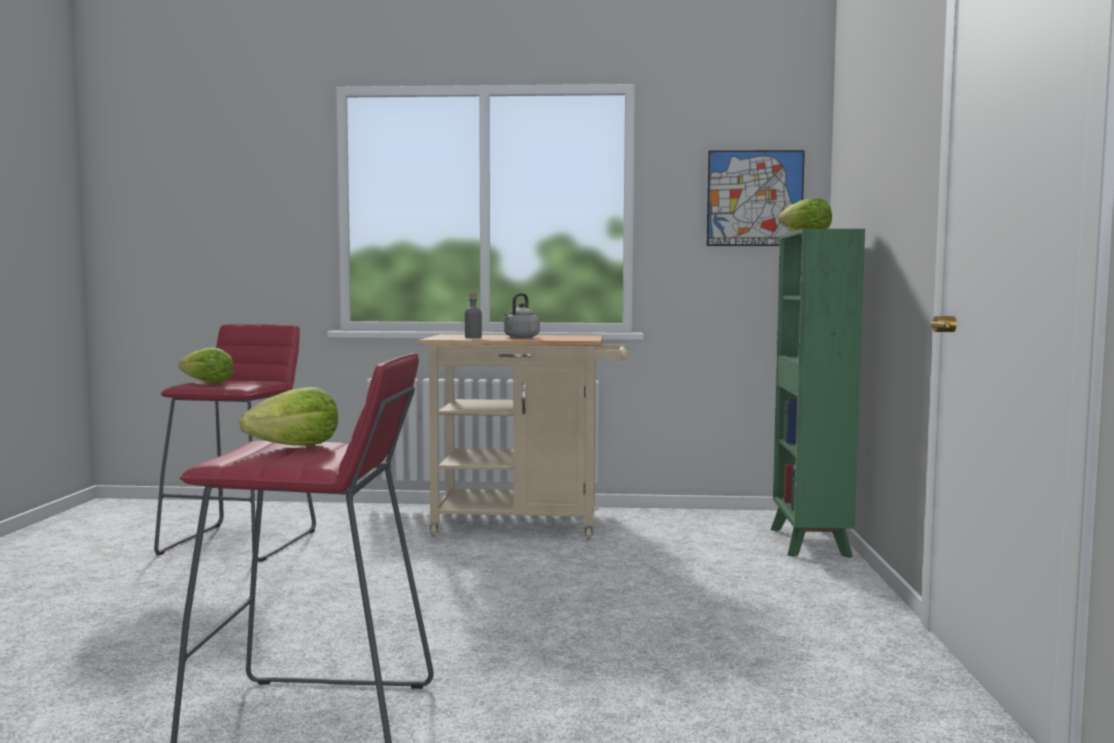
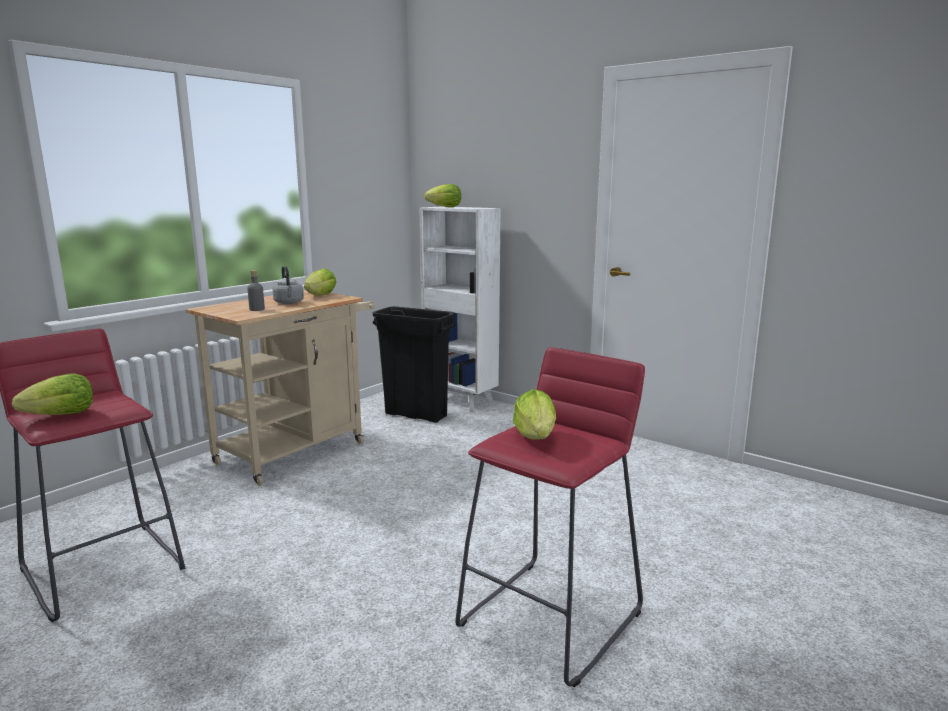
camera: 55 degrees left, 10 degrees up
picture [707,150,805,246] -> none
green bookcase [771,229,865,558] -> white bookcase [419,206,501,412]
none -> lettuce [304,269,336,295]
none -> black trash can [372,306,455,423]

